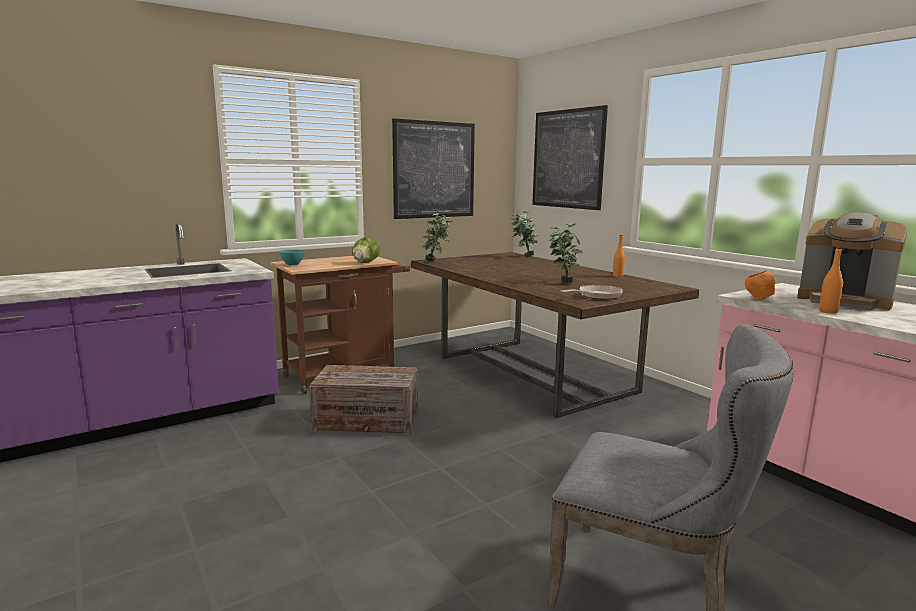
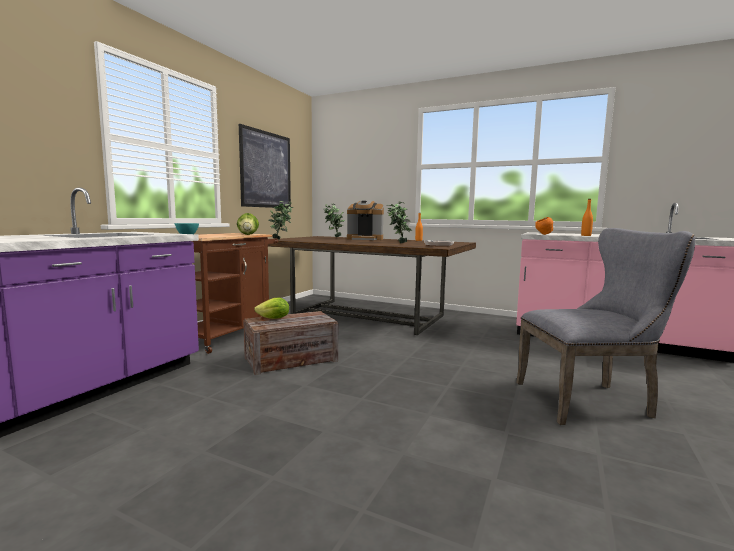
camera: 30 degrees left, 5 degrees down
picture [532,105,608,210] -> none
coffee machine [797,213,907,310] -> coffee machine moved to [347,200,384,240]
none -> lettuce [254,298,289,319]

